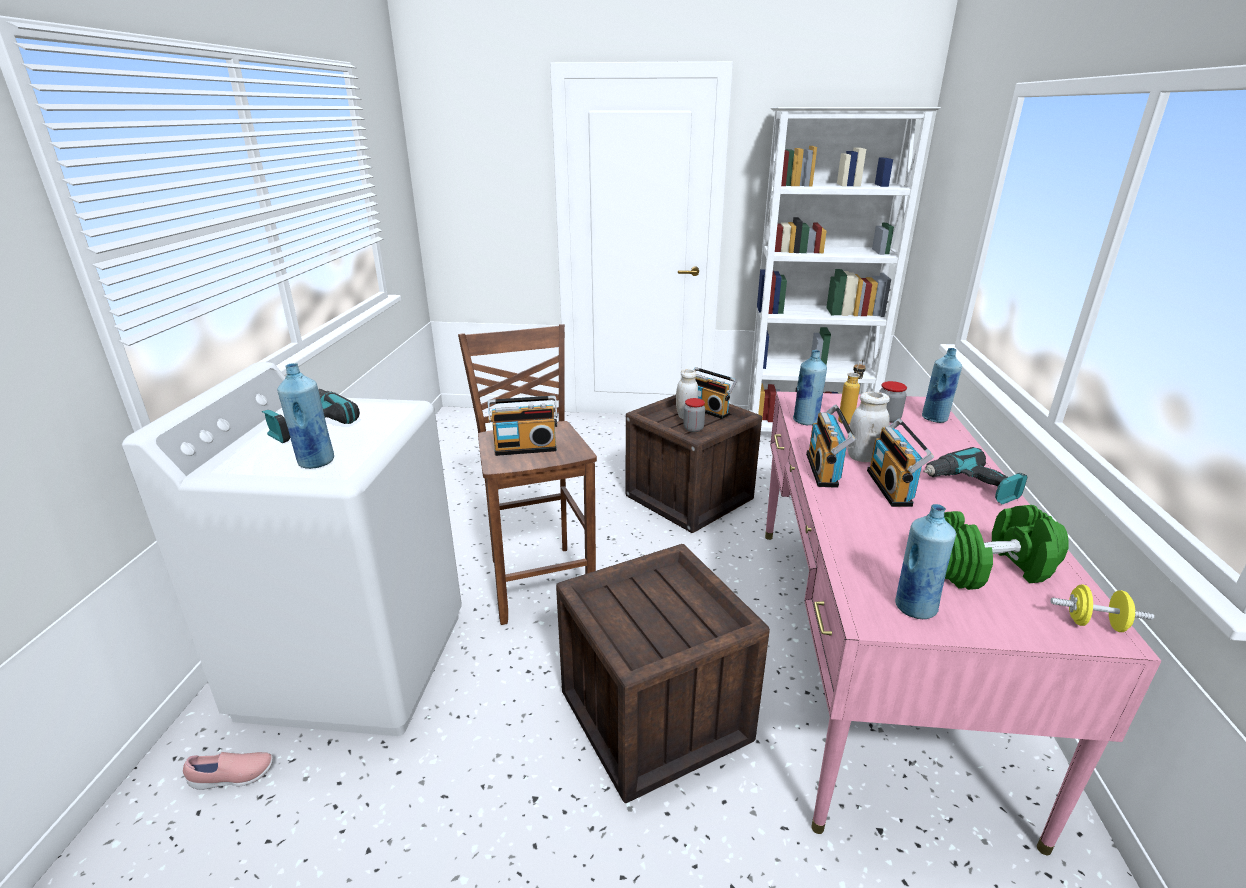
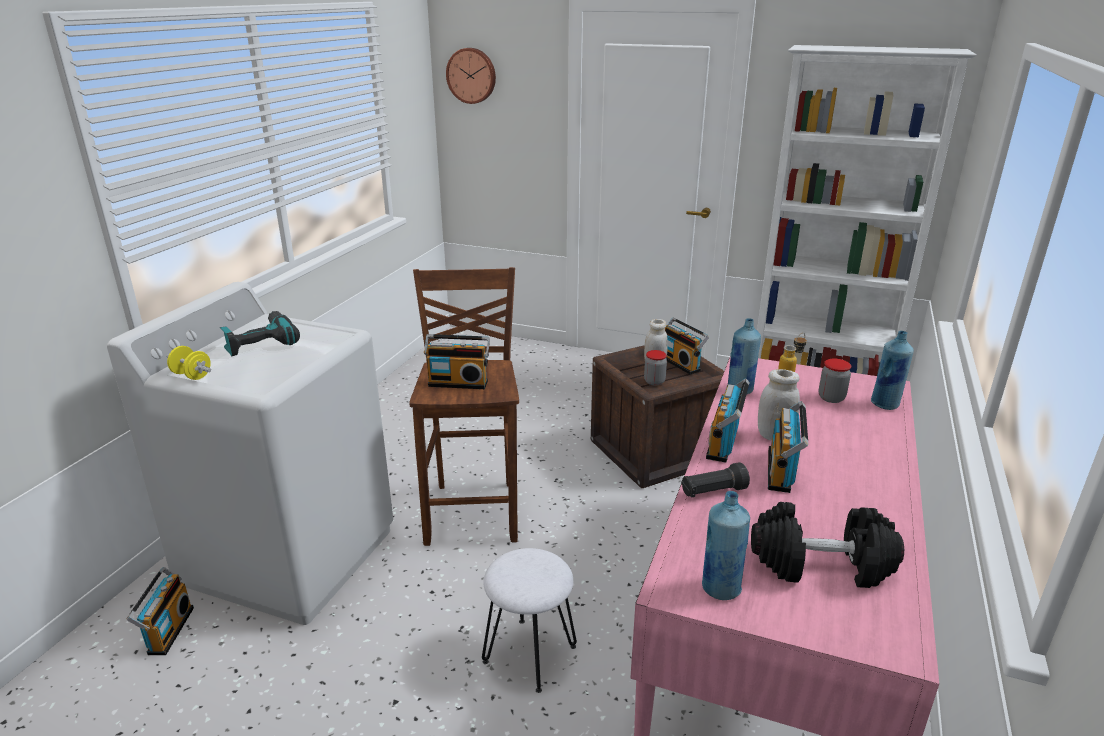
camera: 15 degrees right, 0 degrees up
pink shoe [183,752,273,790] -> radio [127,567,194,655]
blue bottle [277,363,334,469] -> none
crate [556,544,770,803] -> white stool [482,548,577,693]
power drill [923,447,1027,504] -> none
green dumbbell [944,505,1069,590] -> black dumbbell [751,502,904,588]
yellow dumbbell [1051,584,1154,632] -> yellow dumbbell moved to [167,346,211,380]
none -> wall clock [446,48,496,104]
none -> black flashlight [681,462,750,498]

